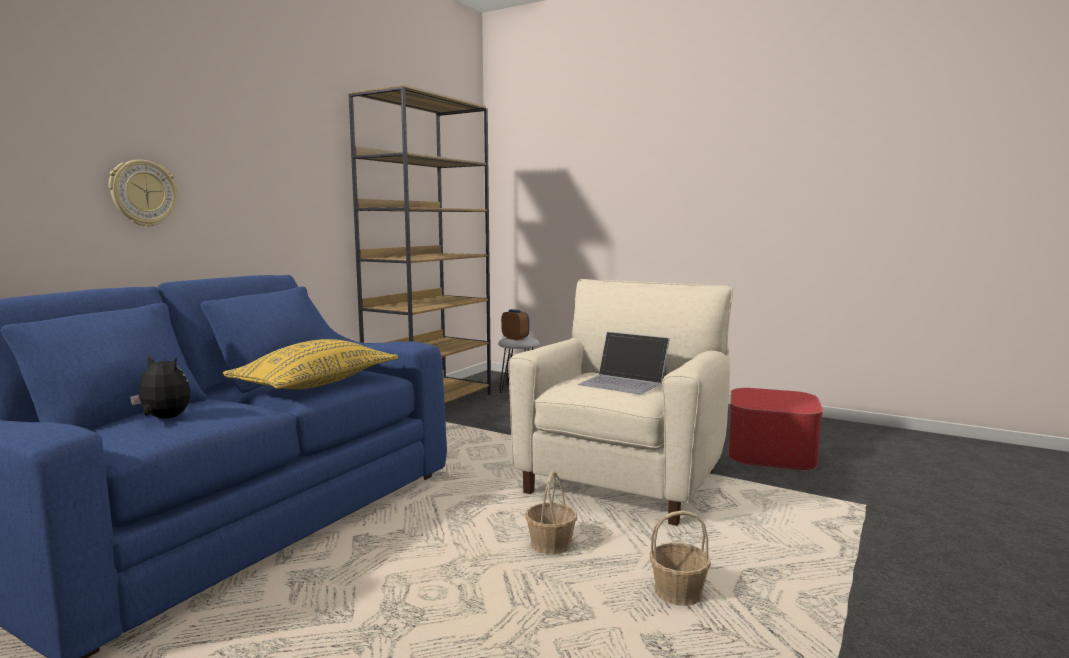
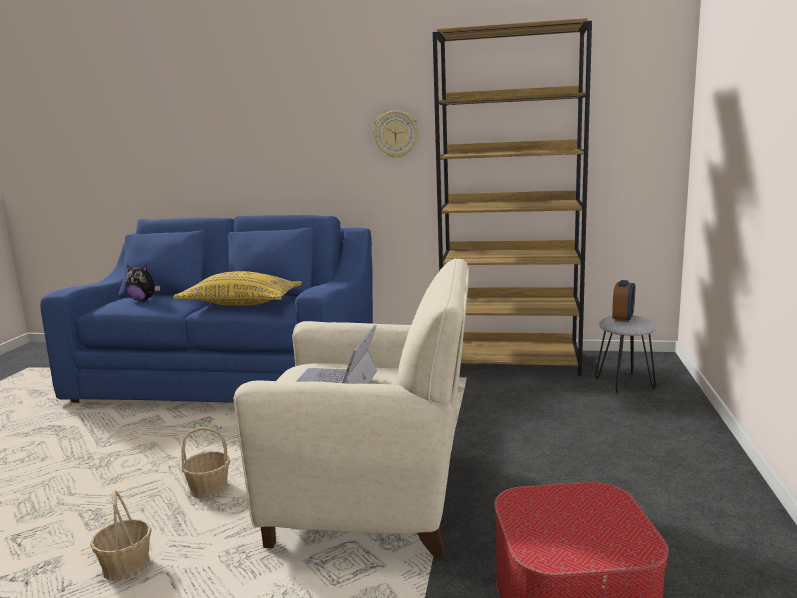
camera: 70 degrees right, 5 degrees up
wall clock [109,160,177,227] -> wall clock moved to [373,110,419,158]
plush toy [130,355,191,419] -> plush toy turned 105 degrees clockwise [125,265,160,301]

